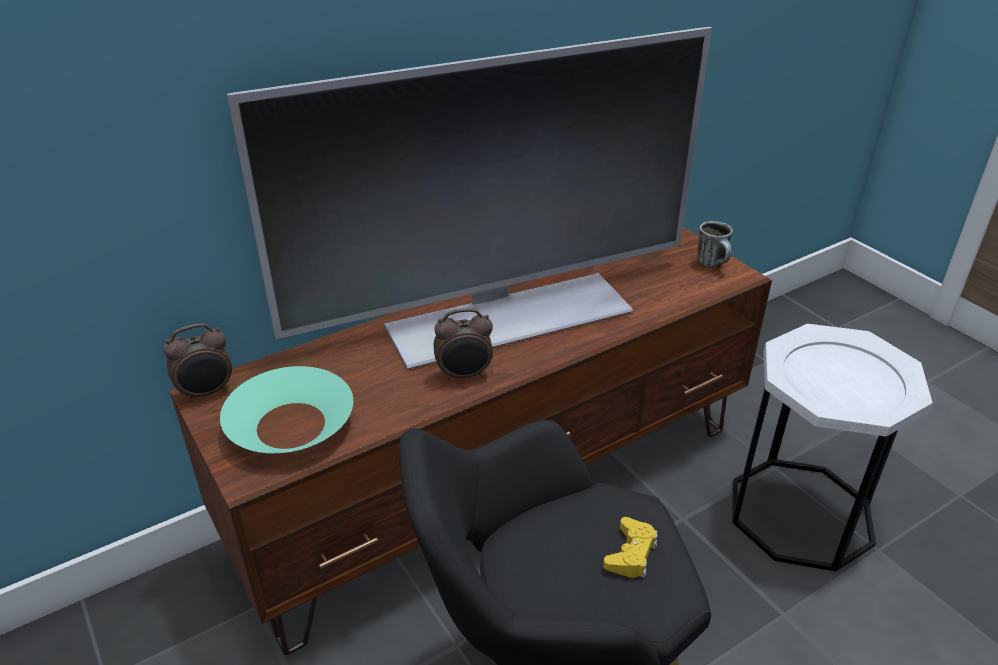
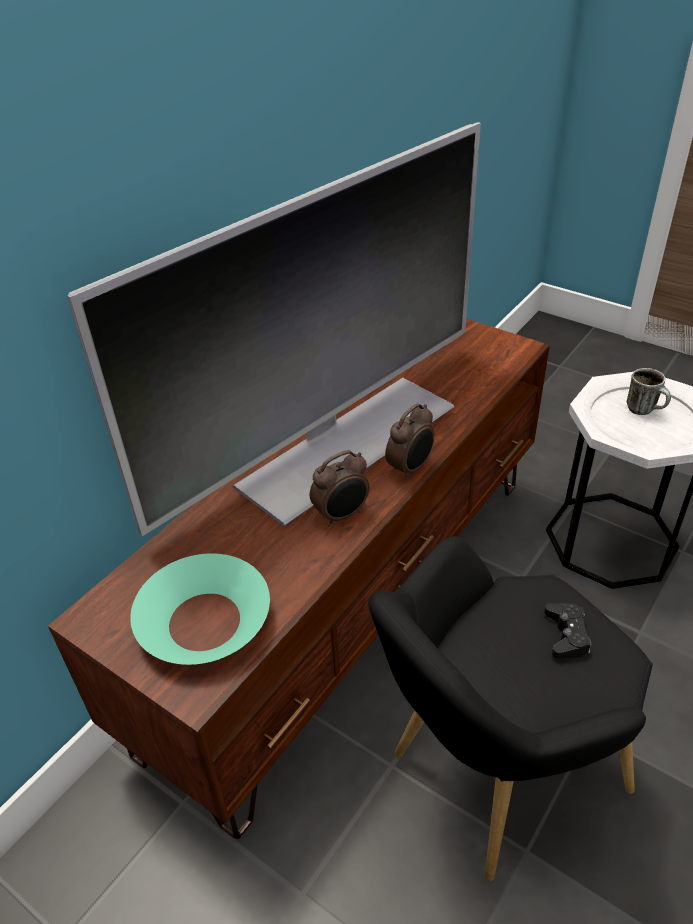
camera: 20 degrees left, 5 degrees up
alarm clock [164,323,232,402] -> alarm clock moved to [385,403,434,480]
yellow game controller [603,517,658,578] -> black game controller [544,603,591,659]
mug [696,221,733,268] -> mug moved to [627,368,671,415]

